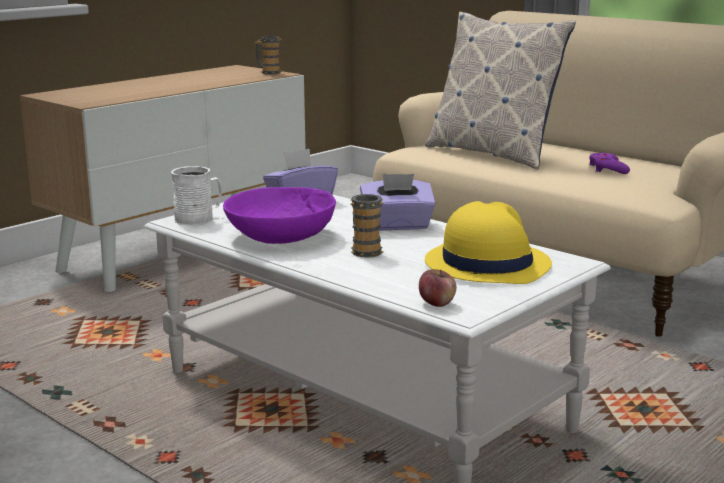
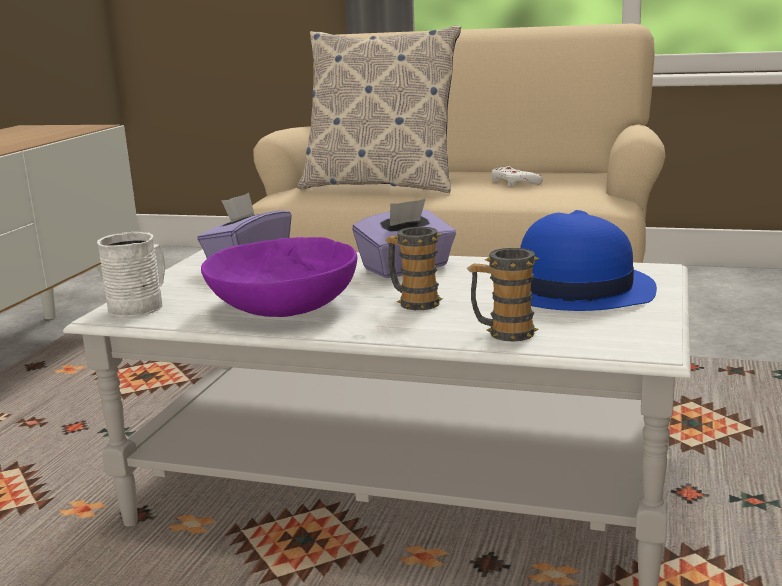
camera: 25 degrees left, 0 degrees up
mug [255,36,282,75] -> mug moved to [466,248,540,342]
apple [419,269,456,307] -> none
yellow hat [425,201,552,284] -> blue hat [520,210,657,311]
purple game controller [589,153,630,174] -> white game controller [491,166,543,186]

